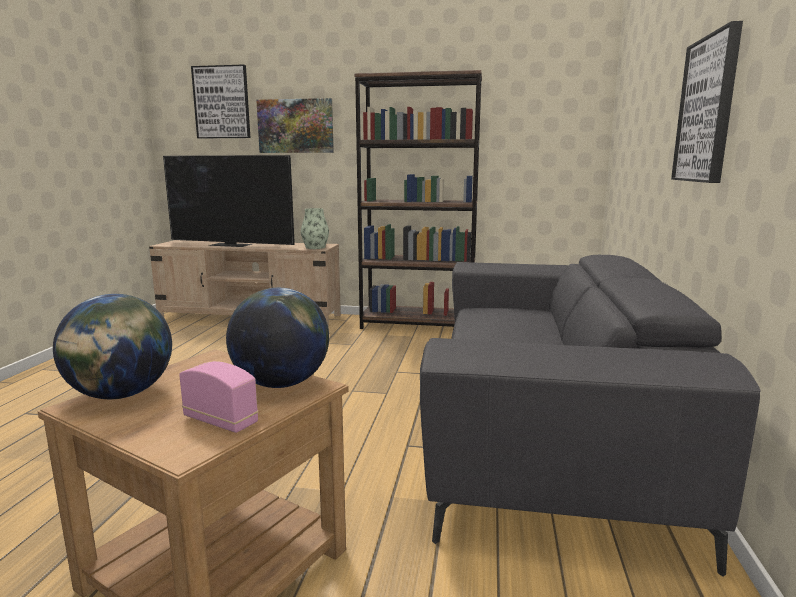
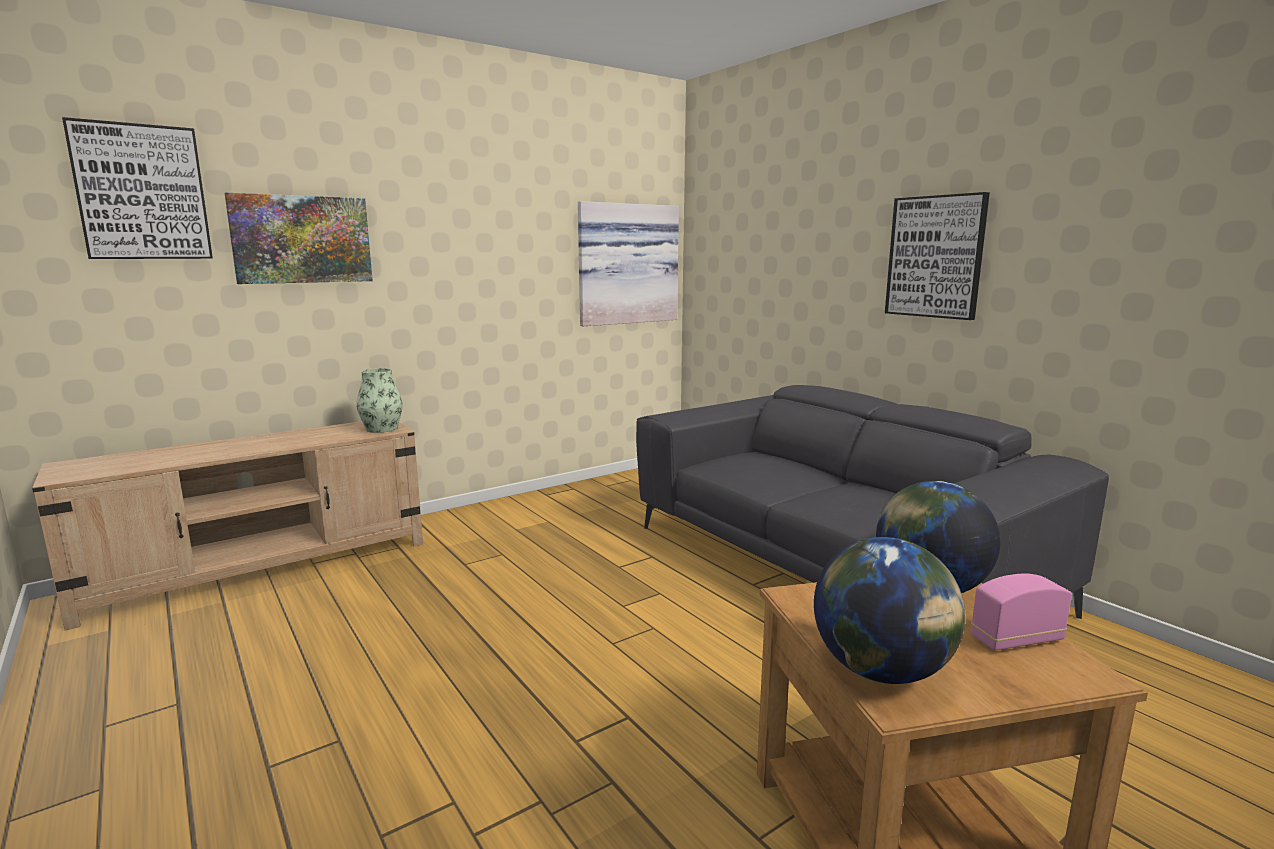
camera: 45 degrees left, 0 degrees up
television [163,155,295,247] -> none
brown bookcase [354,70,482,329] -> none
none -> picture [578,201,679,326]

